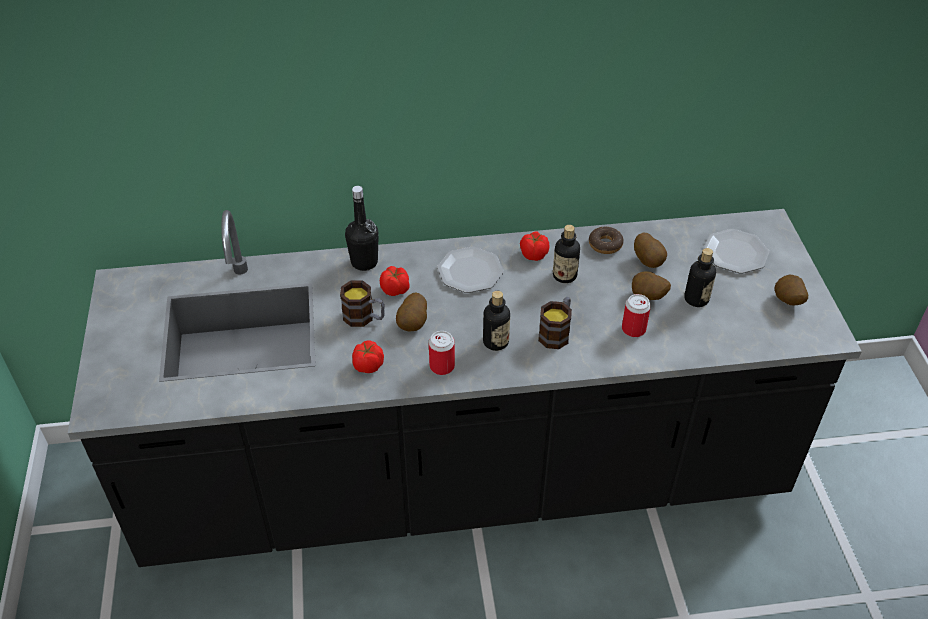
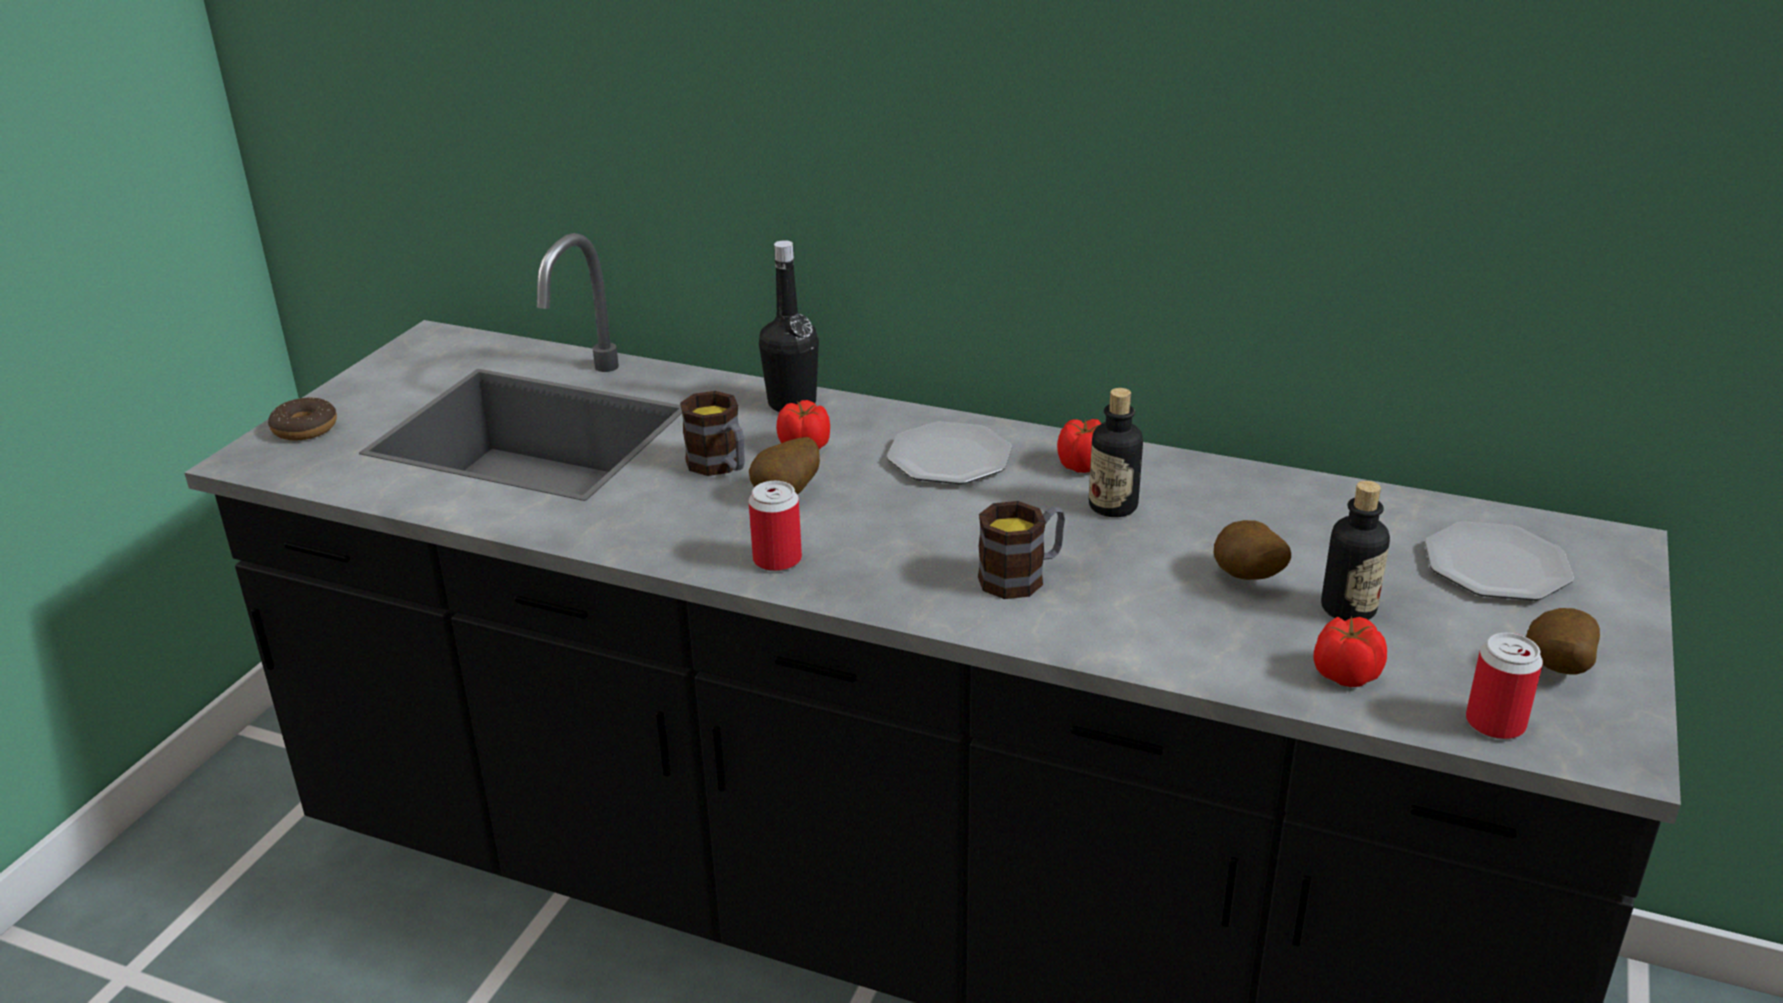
camera: 30 degrees right, 15 degrees down
tomato [352,340,384,373] -> tomato moved to [1313,616,1387,687]
bottle [483,291,510,351] -> none
donut [589,227,624,254] -> donut moved to [268,397,337,440]
can [622,294,651,337] -> can moved to [1466,633,1543,739]
potato [634,233,667,268] -> none

